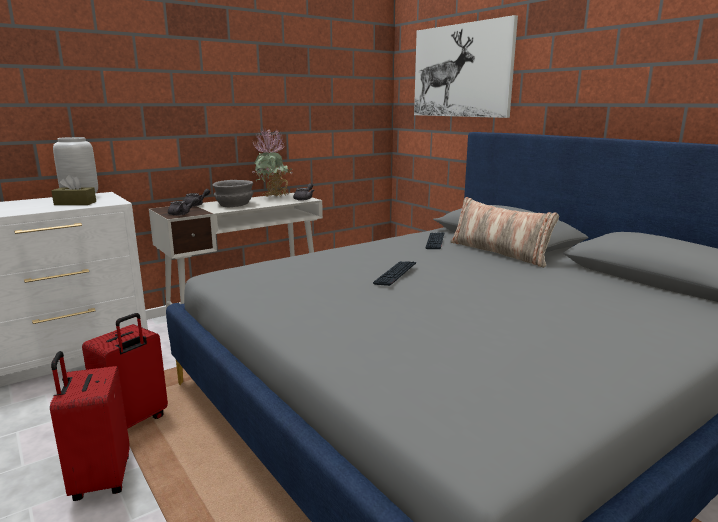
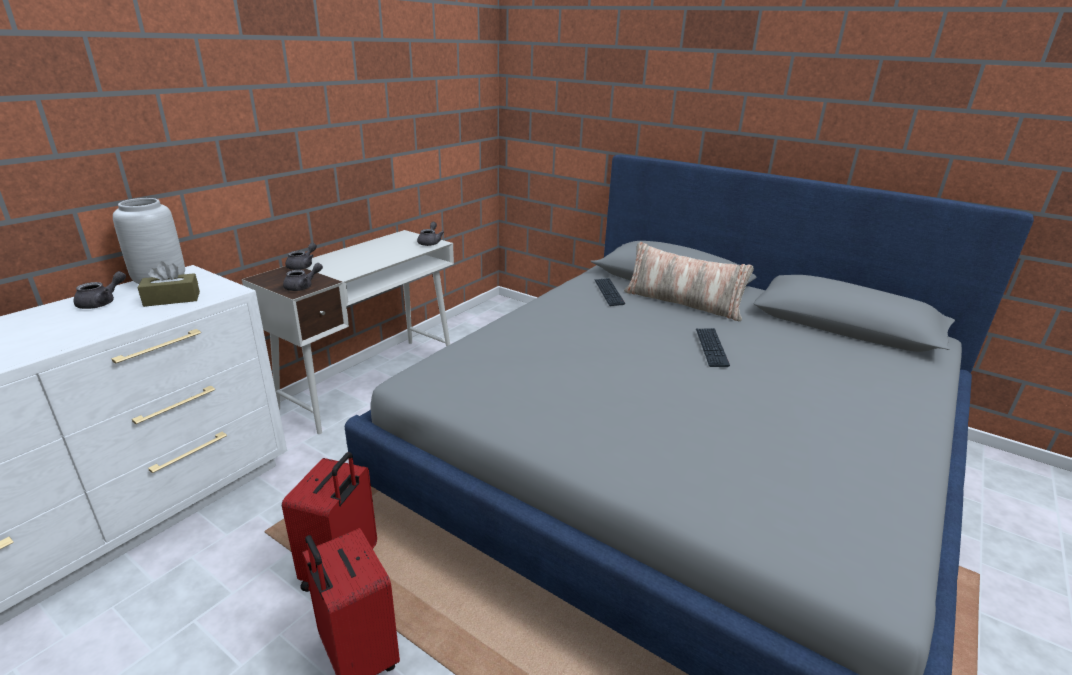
camera: 20 degrees left, 10 degrees up
grey bowl [213,180,253,207] -> none
potted plant [252,129,293,197] -> none
keyboard [373,261,416,286] -> keyboard moved to [696,328,730,367]
picture [414,15,518,118] -> none
none -> grey teapot [74,271,126,309]

